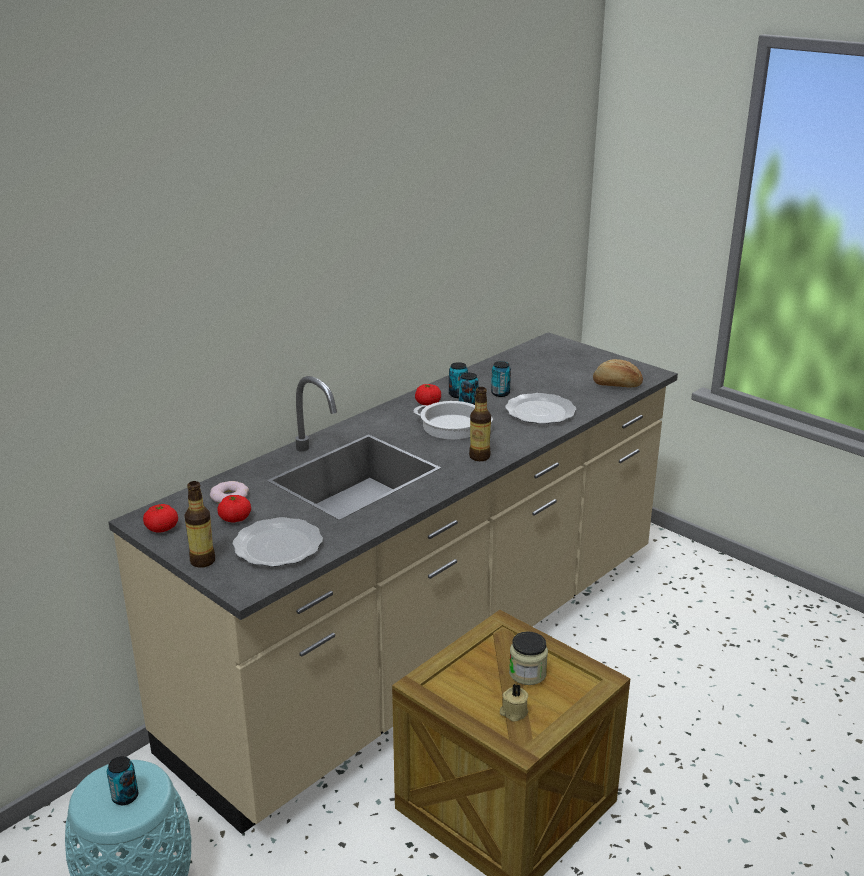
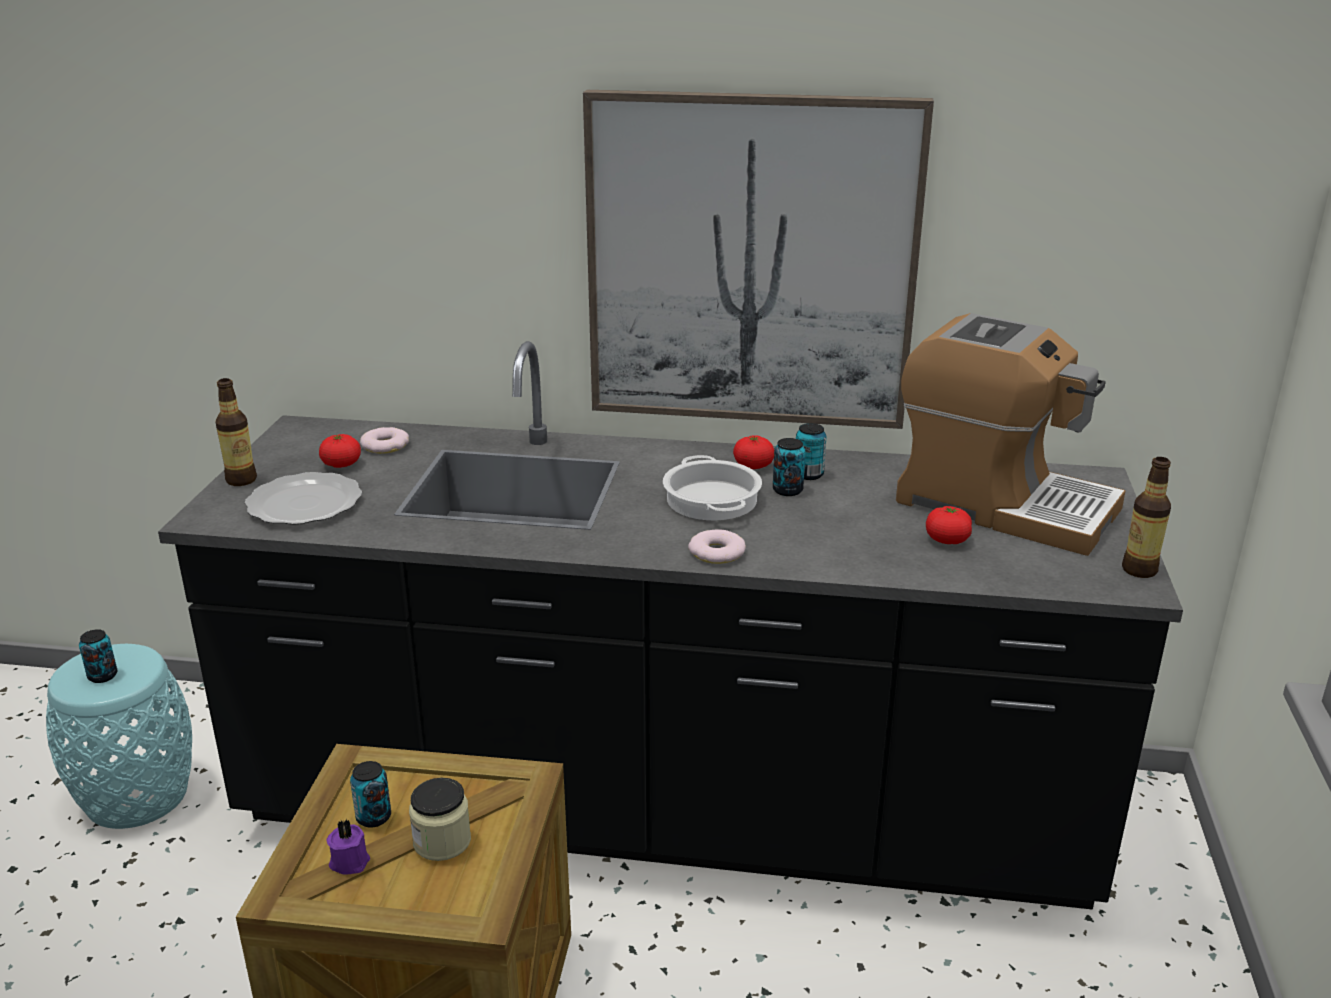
camera: 55 degrees right, 0 degrees up
beige counter [109,332,678,834] -> black counter [158,341,1183,910]
tomato [143,504,178,532] -> tomato moved to [926,506,972,544]
bottle [469,387,491,461] -> bottle moved to [1122,457,1171,578]
can [491,361,511,397] -> can moved to [350,761,391,828]
beige candle [500,684,528,722] -> purple candle [326,819,370,874]
plate [505,393,576,424] -> none
bread [593,359,643,387] -> none
none -> picture [583,90,934,429]
none -> donut [688,529,746,564]
none -> coffee machine [896,313,1125,556]

